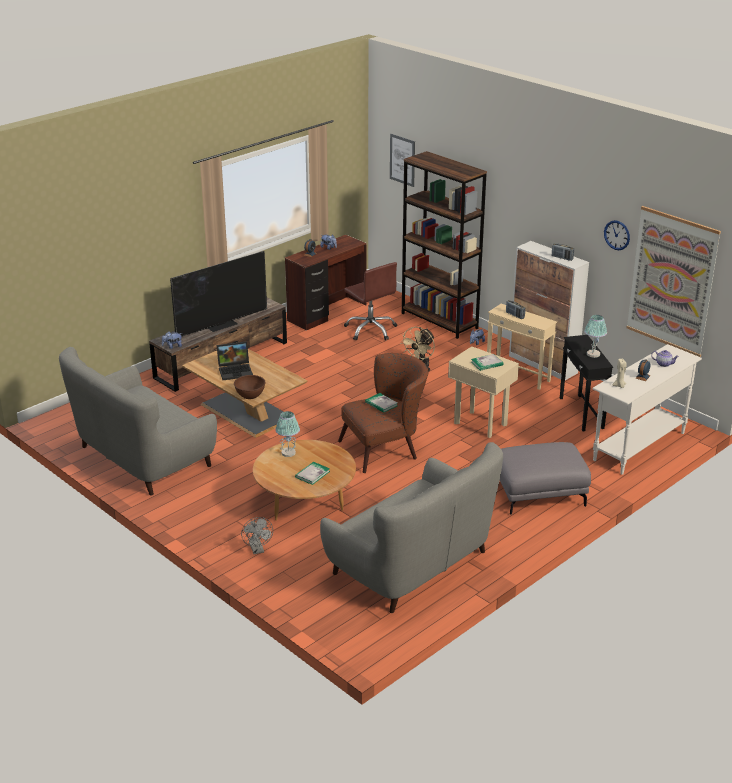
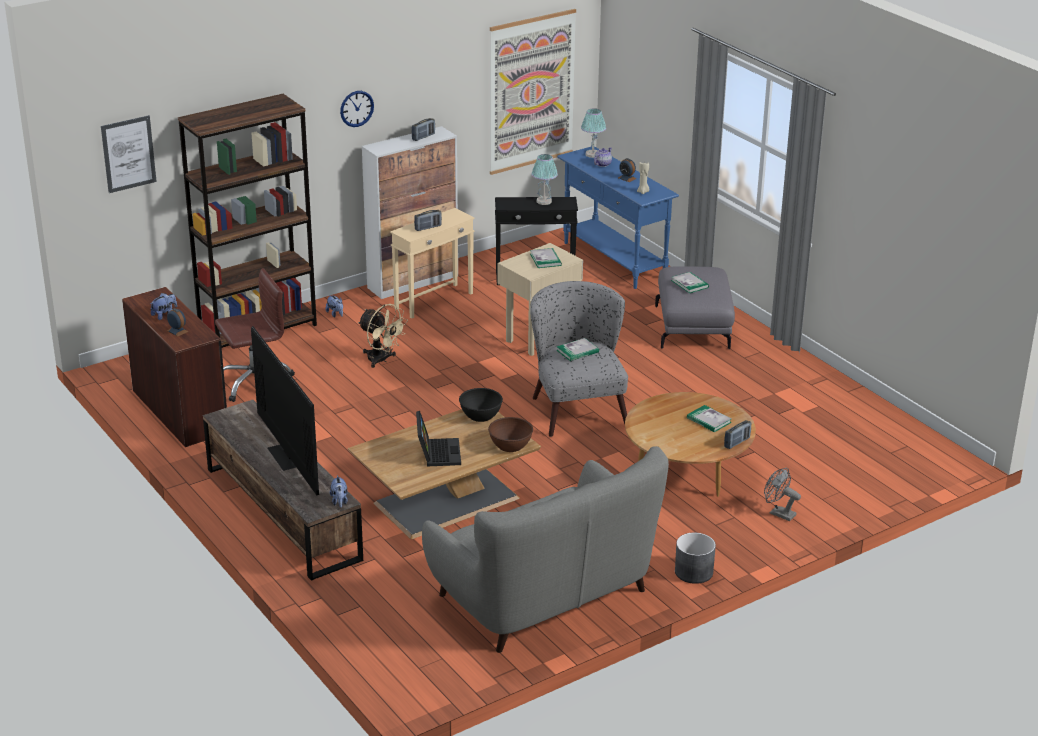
camera: 80 degrees left, 0 degrees up
grey fan [241,517,273,554] -> grey fan turned 135 degrees counterclockwise [764,468,801,521]
table lamp [275,411,300,457] -> table lamp moved to [581,108,606,158]
grey sofa [320,442,503,613] -> none
brown armchair [338,353,428,473] -> grey armchair [530,281,628,437]
white console table [592,344,702,475] -> blue console table [557,146,679,289]
wall clock [604,220,630,250] -> wall clock moved to [340,91,374,127]
none -> black bowl [459,388,503,422]
none -> book [671,272,709,293]
none -> grey planter [675,533,716,584]
none -> radio [724,420,751,449]

